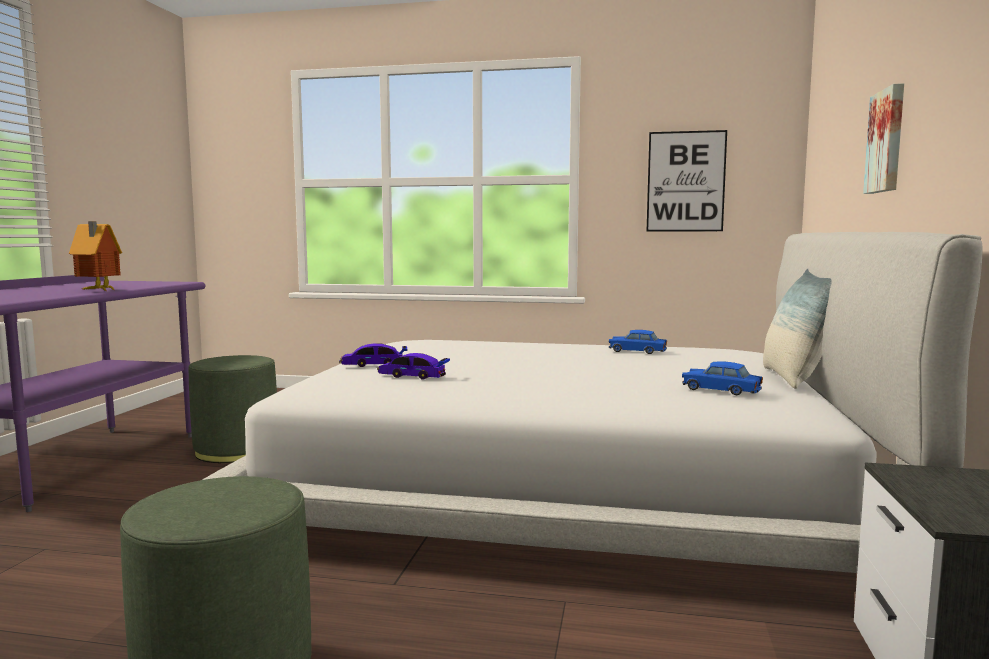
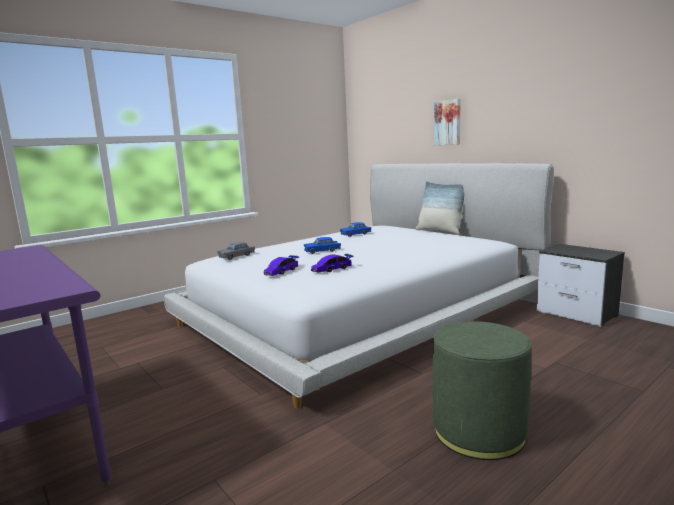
camera: 50 degrees left, 5 degrees up
toy house [69,221,122,291] -> none
green ottoman [189,355,277,463] -> none
picture [646,130,727,231] -> none
blue toy car [682,361,763,395] -> blue toy car moved to [304,237,341,254]
none -> grey toy car [217,242,255,260]

